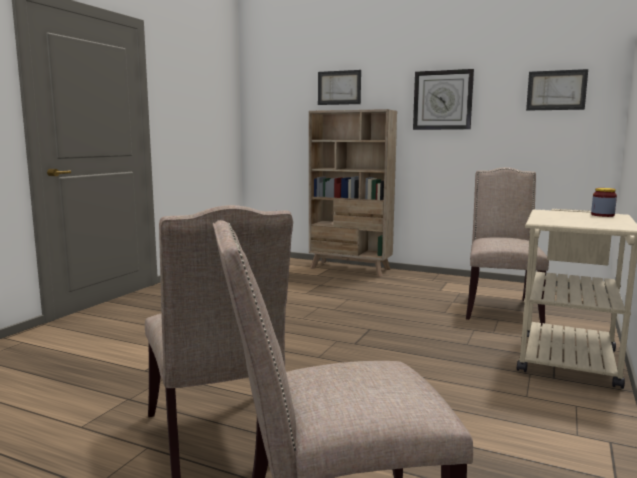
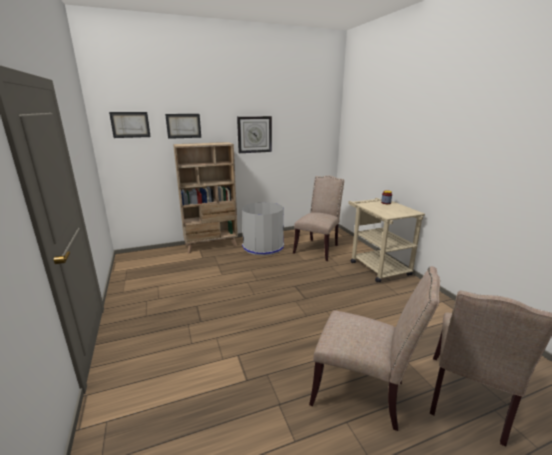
camera: 45 degrees left, 10 degrees up
beige chair [466,167,549,325] -> beige chair turned 60 degrees clockwise [293,176,344,261]
picture [526,69,588,111] -> picture moved to [109,112,151,138]
none -> grey trash can [242,202,284,256]

